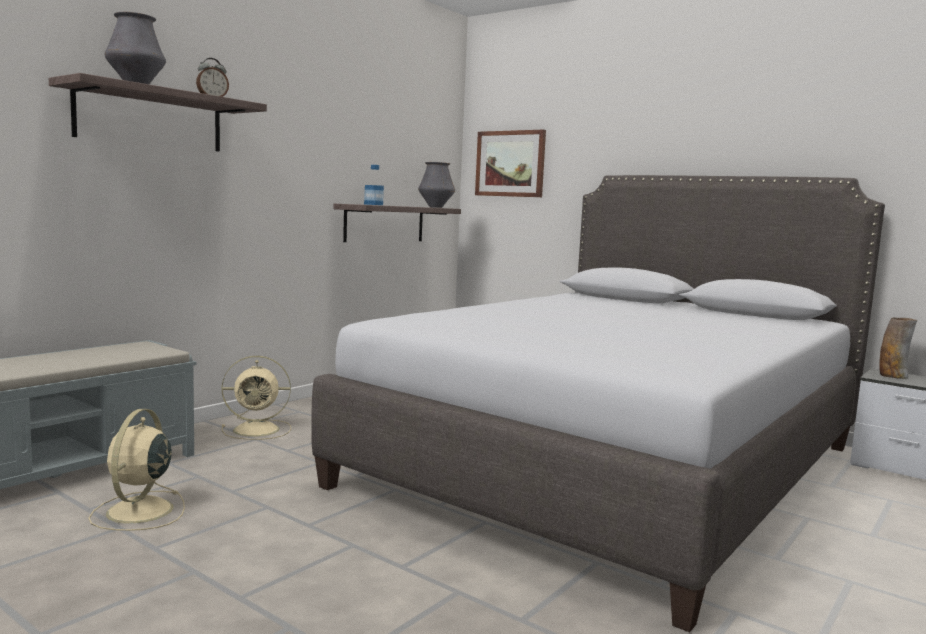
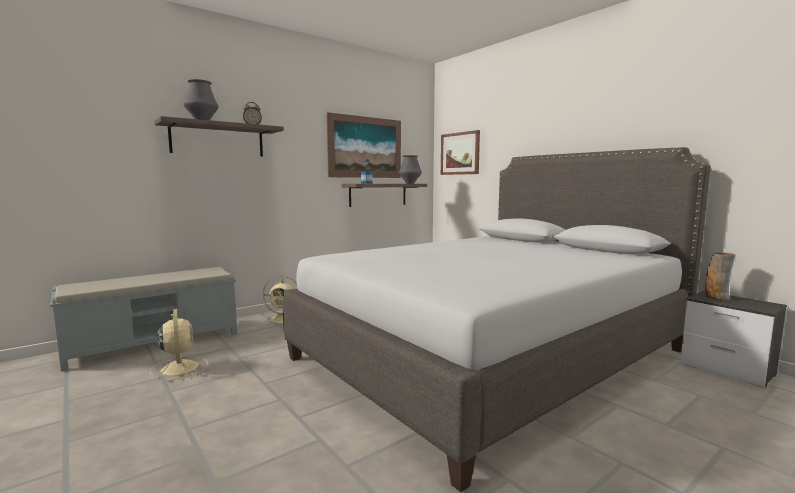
camera: 15 degrees right, 0 degrees up
beige fan [89,409,185,531] -> beige fan turned 135 degrees clockwise [149,309,208,382]
none -> picture [326,112,401,178]

